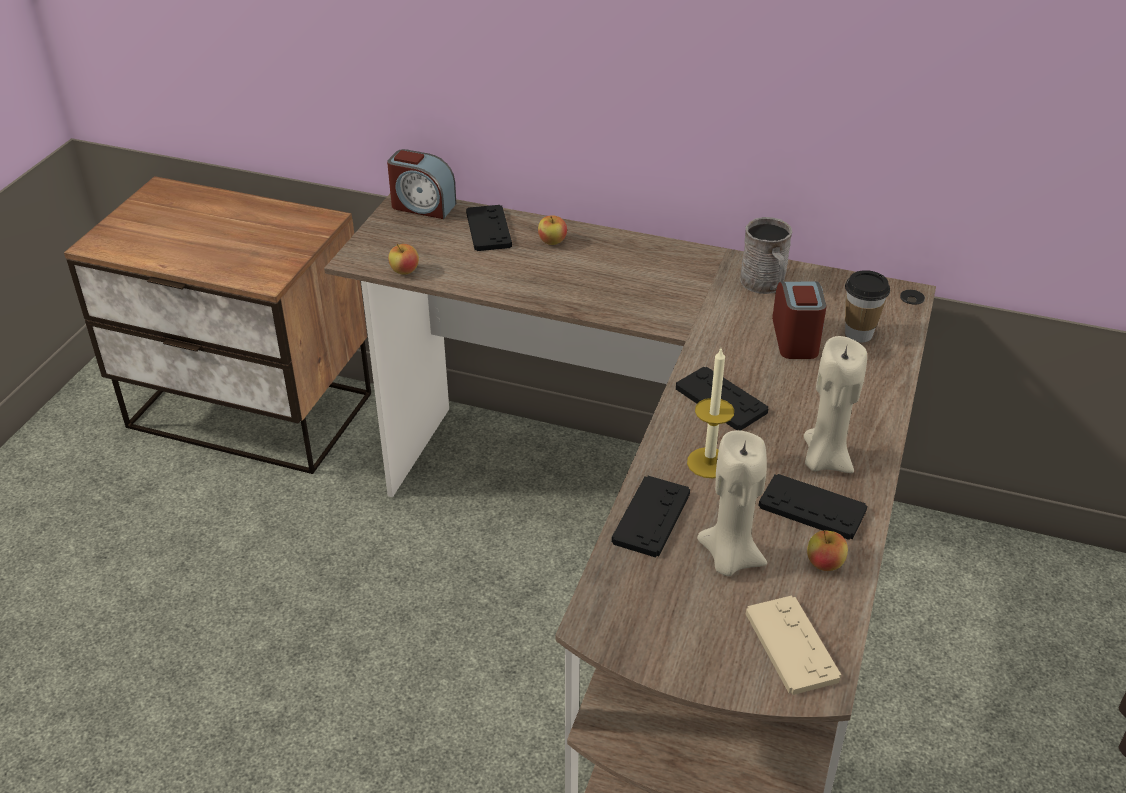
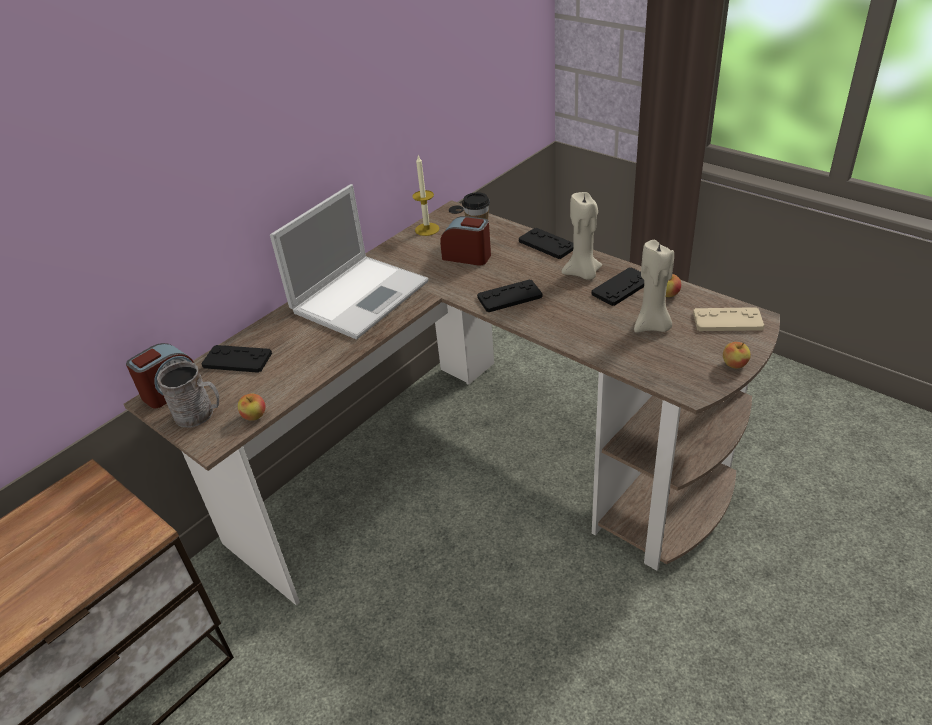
camera: 65 degrees left, 0 degrees up
apple [538,216,567,245] -> apple moved to [723,342,751,368]
black game controller [612,476,690,557] -> black game controller moved to [519,228,573,259]
candle [687,349,734,478] -> candle moved to [412,156,440,236]
grey mug [740,217,792,294] -> grey mug moved to [157,361,219,428]
none -> laptop [270,184,429,339]

